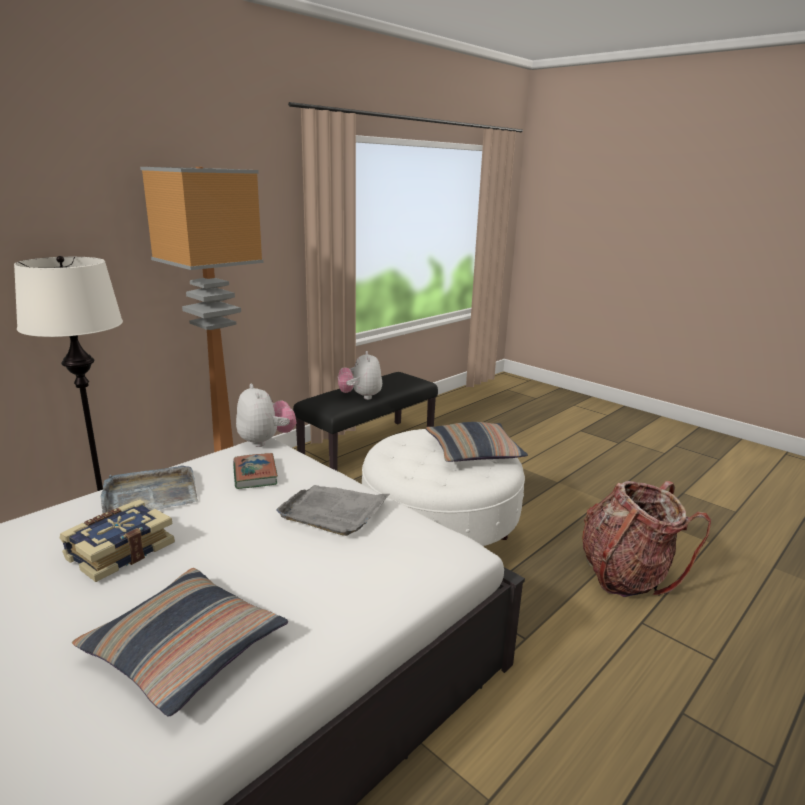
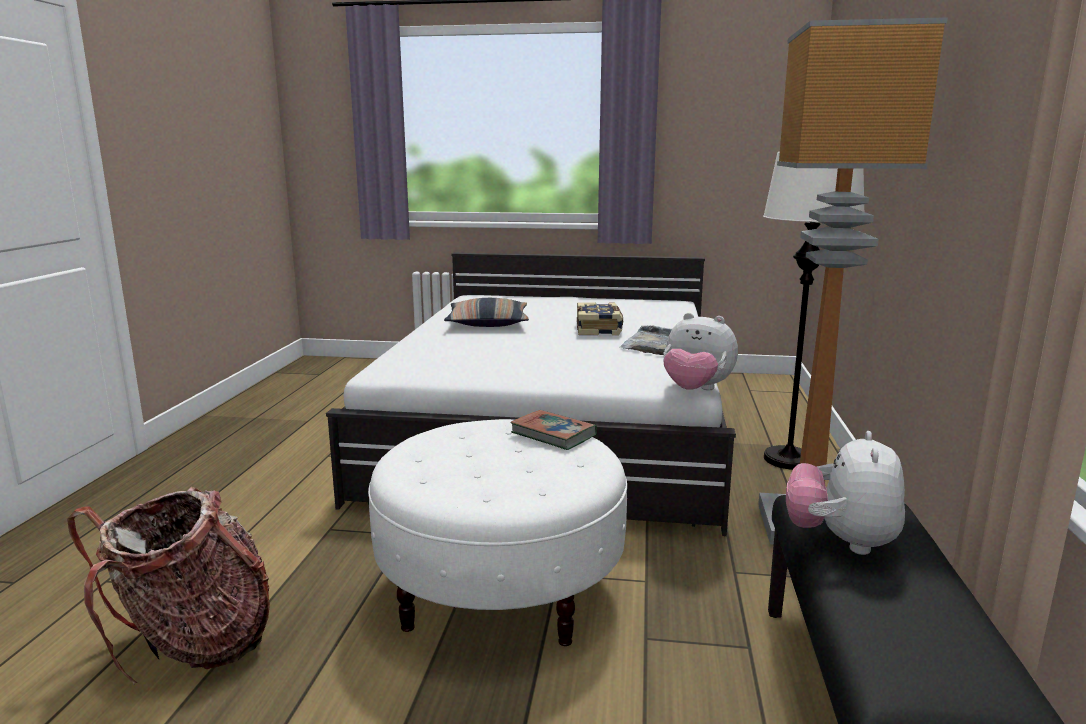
camera: 145 degrees right, 5 degrees down
book [233,453,278,489] -> book moved to [510,410,597,450]
grey tray [276,485,390,536] -> none
plush toy [338,351,382,400] -> plush toy turned 120 degrees counterclockwise [786,431,905,555]
pillow [426,422,528,462] -> none

